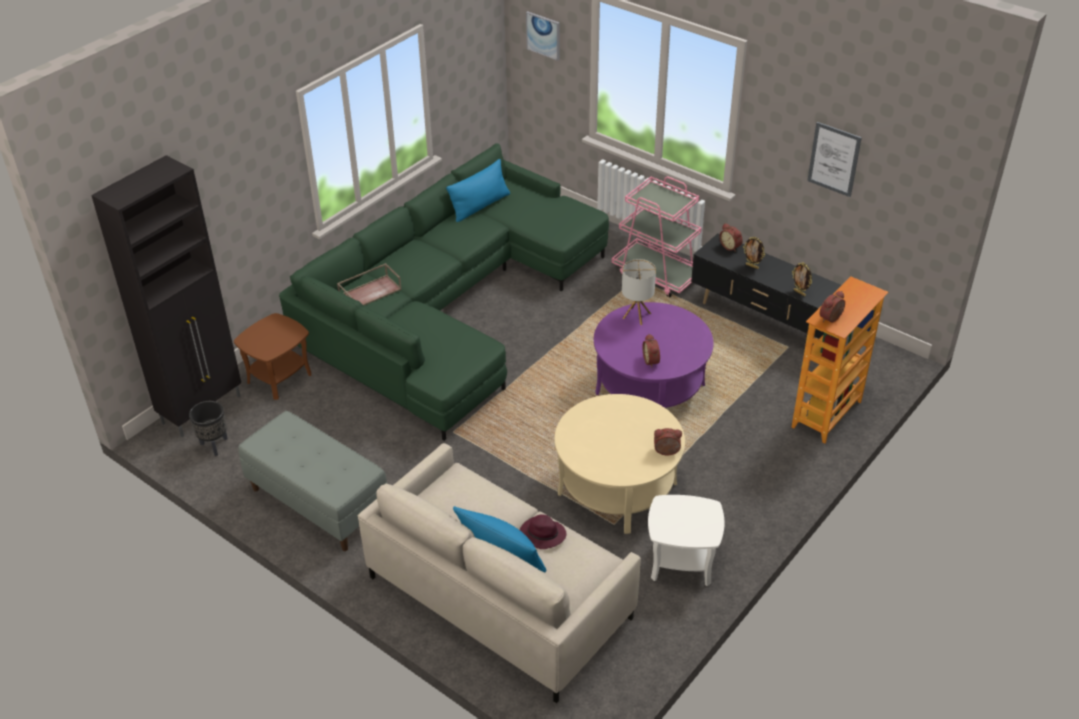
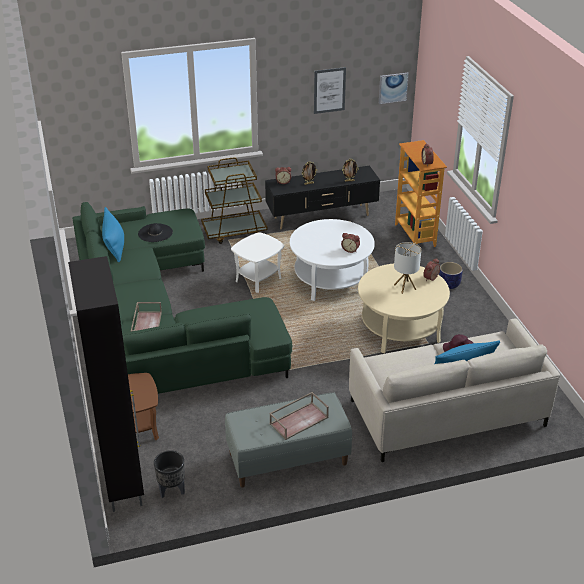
camera: 55 degrees left, 5 degrees down
picture [526,11,560,61] -> picture moved to [379,73,409,104]
purple coffee table [594,302,714,408] -> white coffee table [290,219,375,301]
pink cart [612,176,702,297] -> brown cart [201,157,267,244]
table lamp [622,259,656,325] -> table lamp moved to [394,242,421,294]
white side table [648,495,725,586] -> white side table moved to [231,232,284,293]
none -> black hat [138,223,173,242]
none -> brown tray [269,392,329,440]
none -> planter [439,262,463,289]

